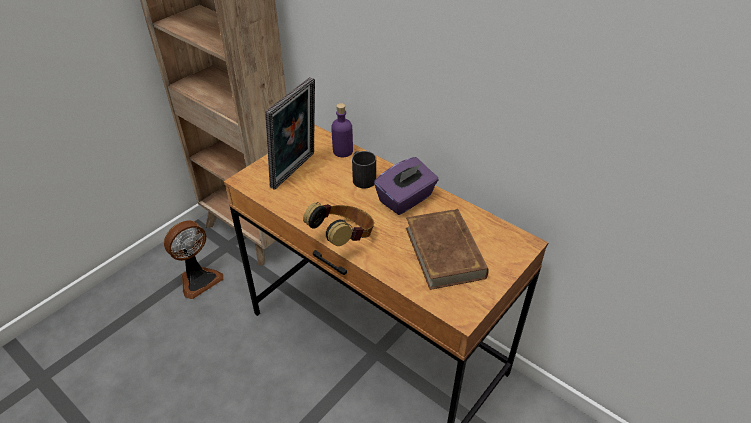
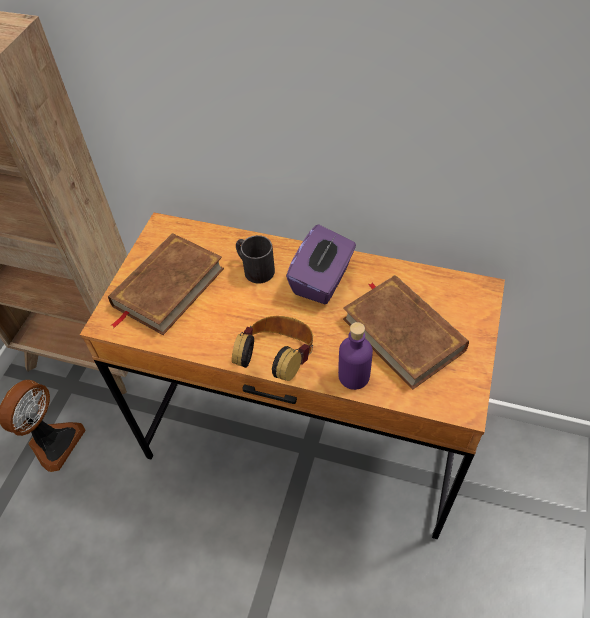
camera: 20 degrees left, 10 degrees up
picture frame [265,77,315,190] -> brown book [108,233,224,335]
purple bottle [331,103,353,157] -> purple bottle moved to [338,322,373,390]

